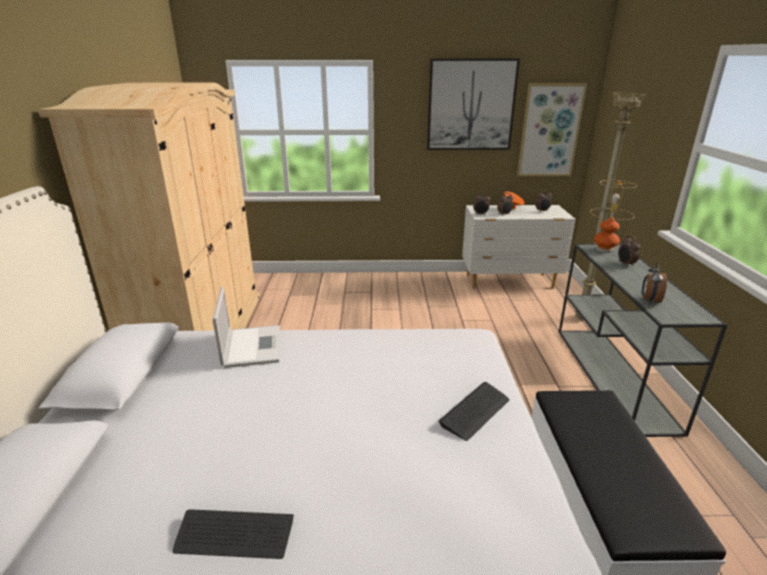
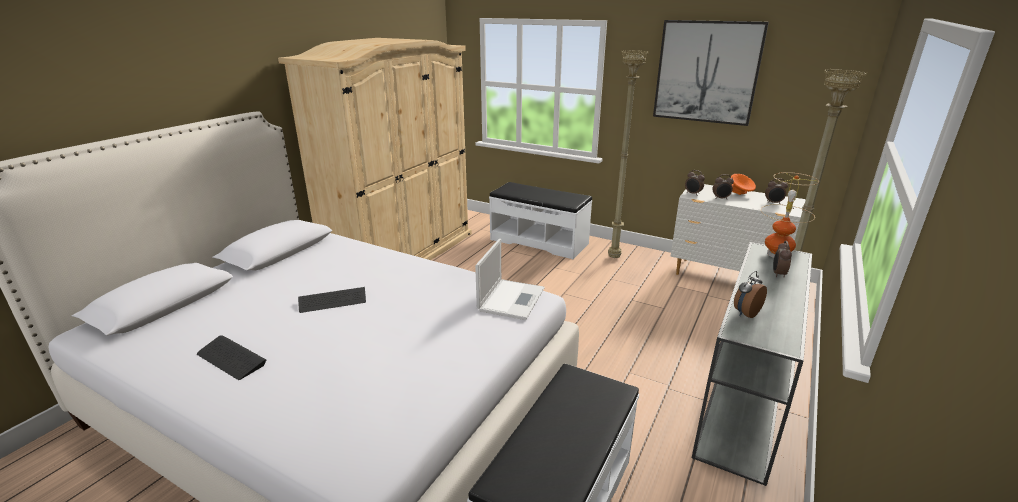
camera: 30 degrees right, 0 degrees up
laptop [212,287,280,368] -> laptop moved to [475,239,545,320]
keyboard [439,382,509,441] -> keyboard moved to [298,287,366,313]
picture [517,83,587,176] -> none
none -> white bench [489,182,592,259]
none -> beige floor lamp [608,50,649,258]

